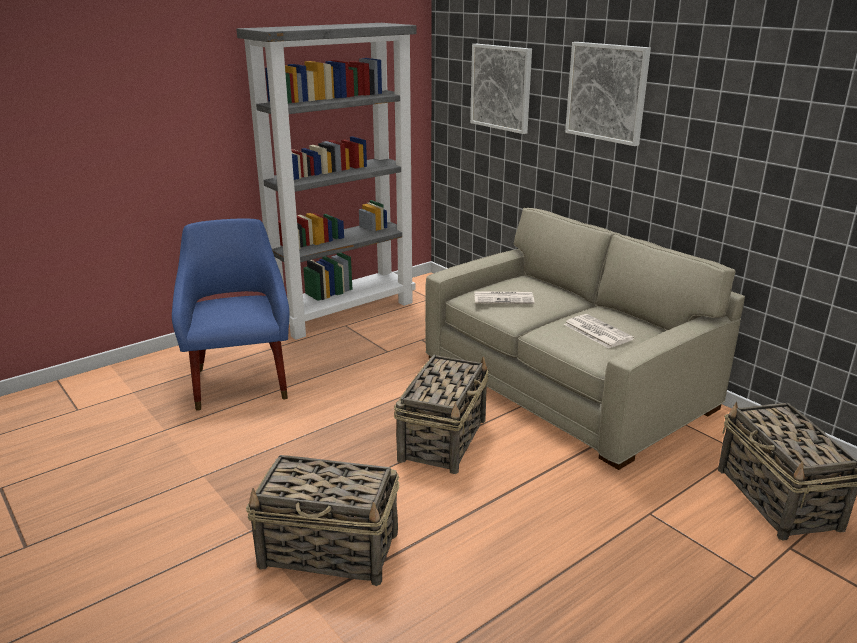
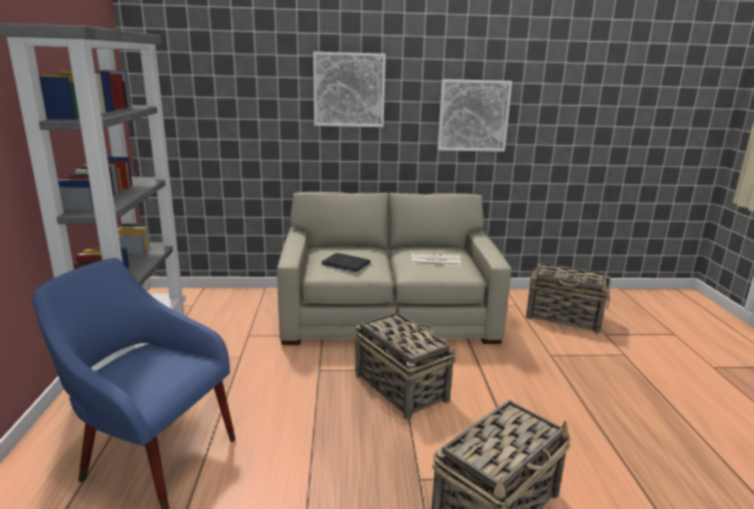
camera: 55 degrees left, 5 degrees down
picture [470,44,532,134] -> picture moved to [438,79,512,152]
newspaper [474,291,535,304] -> laptop [321,253,371,272]

